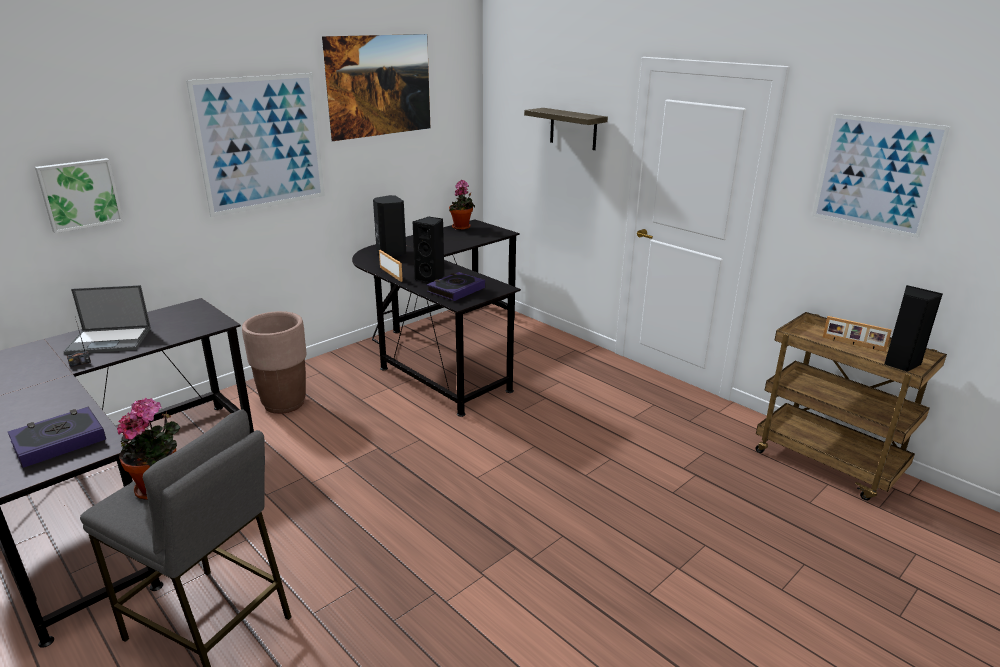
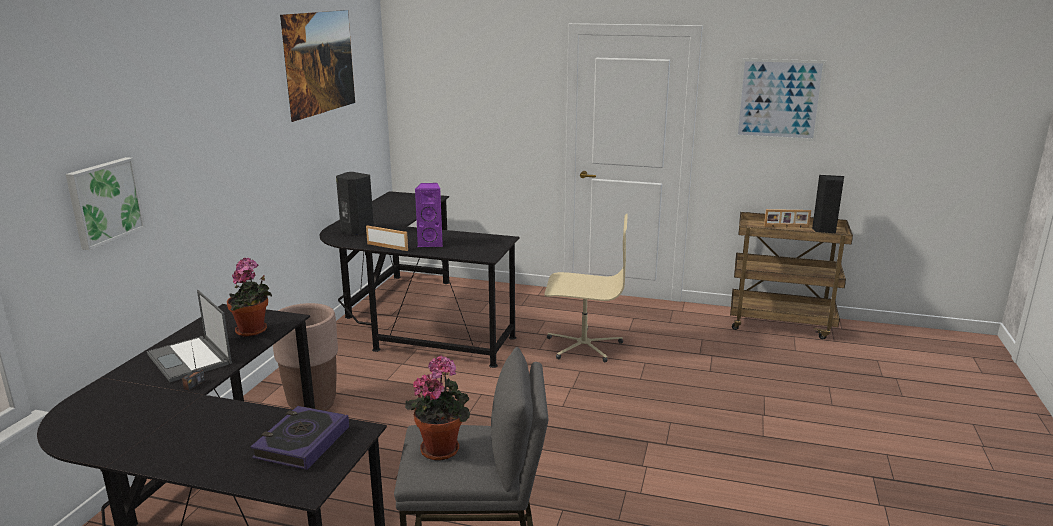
camera: 30 degrees left, 5 degrees down
laptop [63,285,151,355] -> laptop turned 90 degrees clockwise [147,290,232,382]
picture [186,73,325,217] -> none
black speaker [413,217,445,283] -> purple speaker [415,183,443,247]
book [427,272,485,301] -> none
potted plant [449,180,475,230] -> potted plant moved to [227,258,272,337]
shelf [524,108,608,150] -> none
none -> beige office chair [545,214,628,362]

